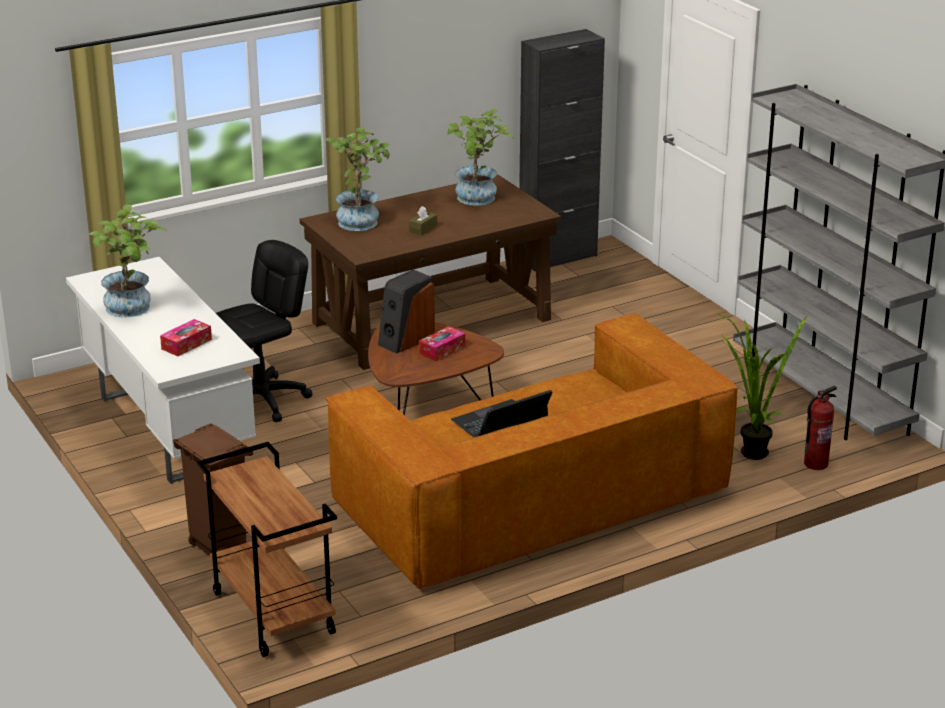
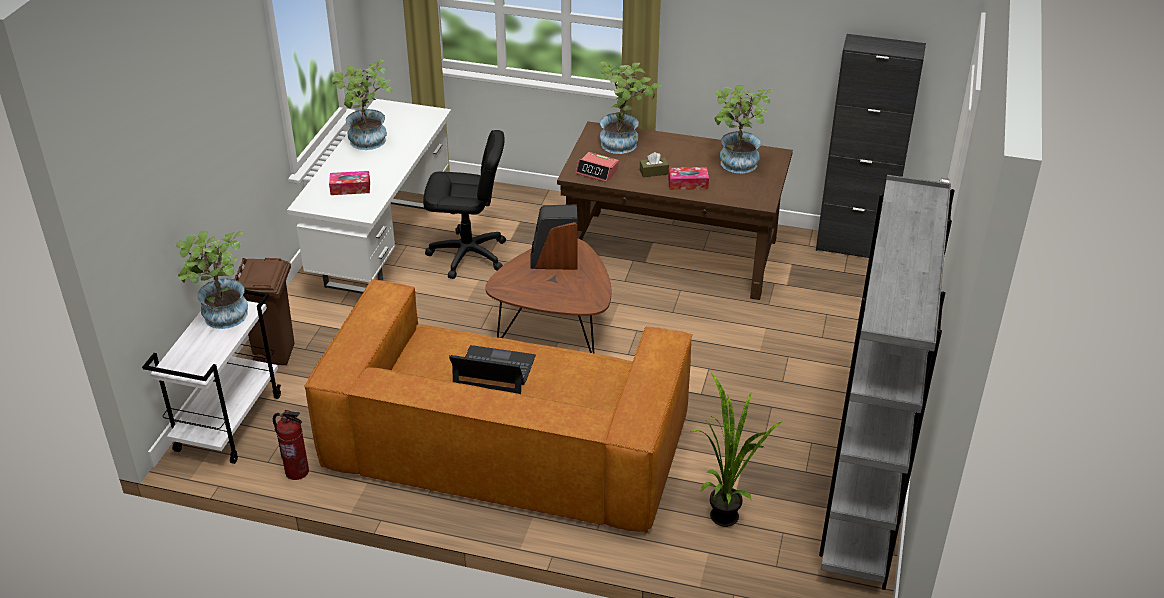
camera: 45 degrees right, 10 degrees up
brown cart [197,442,337,657] -> white cart [142,290,281,464]
tissue box [419,326,465,361] -> tissue box moved to [668,167,709,190]
fire extinguisher [804,386,837,470] -> fire extinguisher moved to [273,410,309,480]
none -> potted plant [176,231,248,329]
none -> alarm clock [576,152,619,182]

